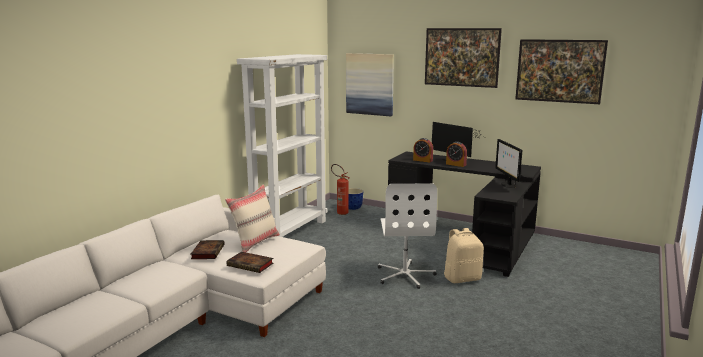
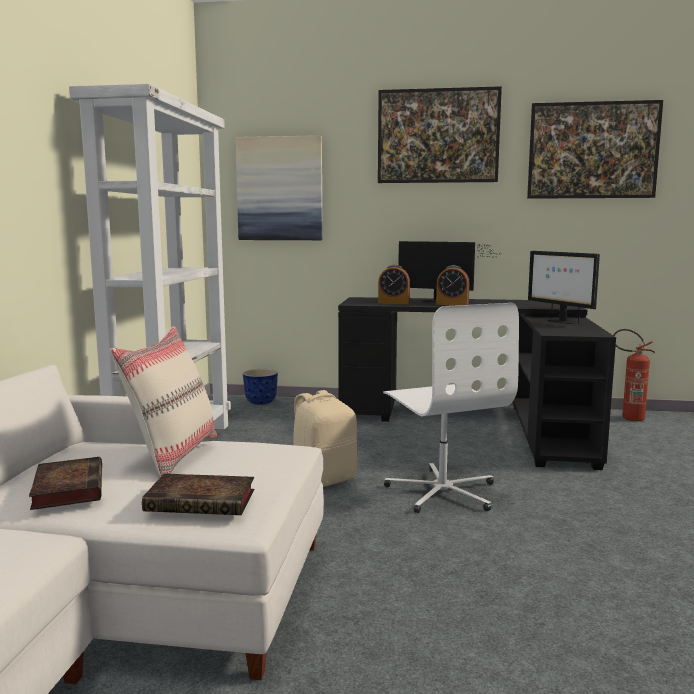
camera: 20 degrees left, 5 degrees down
fire extinguisher [331,164,349,215] -> fire extinguisher moved to [613,329,655,421]
beige backpack [444,228,484,283] -> beige backpack moved to [293,390,357,487]

